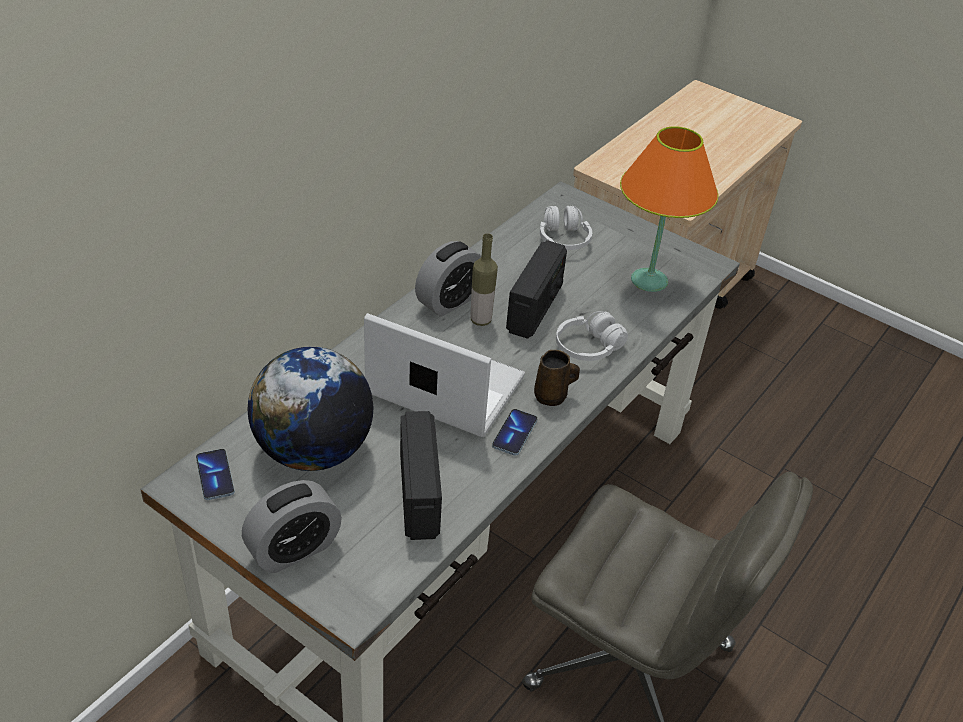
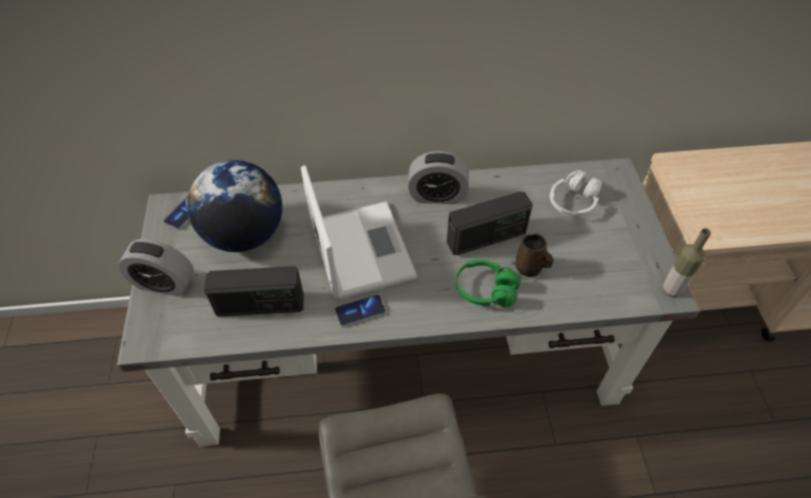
camera: 50 degrees right, 10 degrees up
radio [400,411,442,540] -> radio turned 45 degrees clockwise [204,266,304,317]
bottle [470,233,498,326] -> bottle moved to [663,228,711,297]
brown mug [534,350,580,406] -> brown mug moved to [515,234,554,277]
white headphones [556,311,628,361] -> green headphones [456,260,521,307]
orange table lamp [620,126,718,292] -> none

